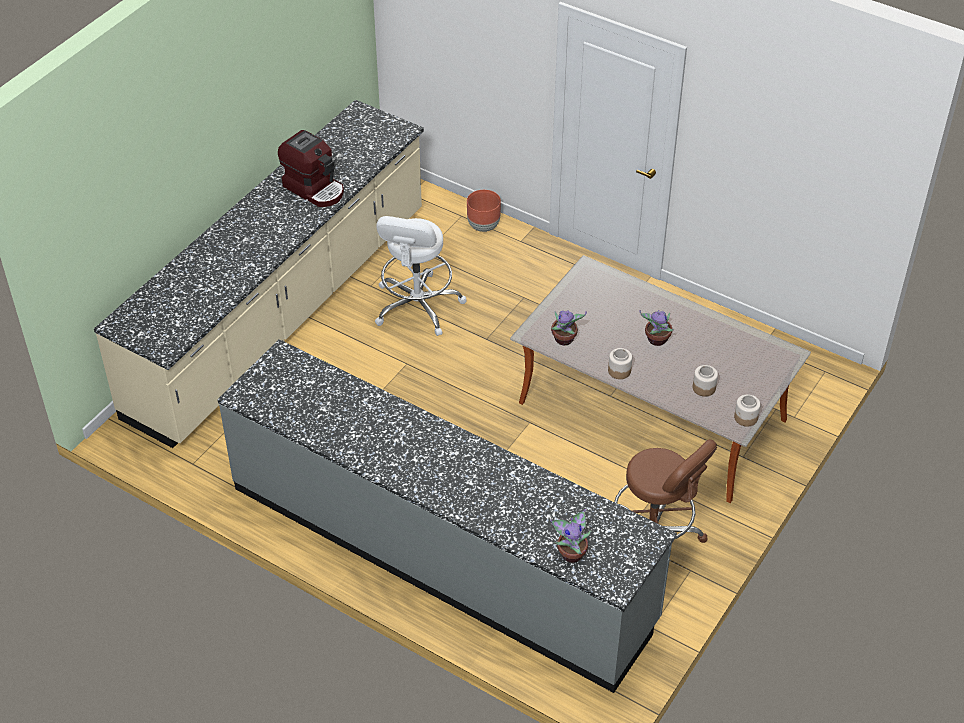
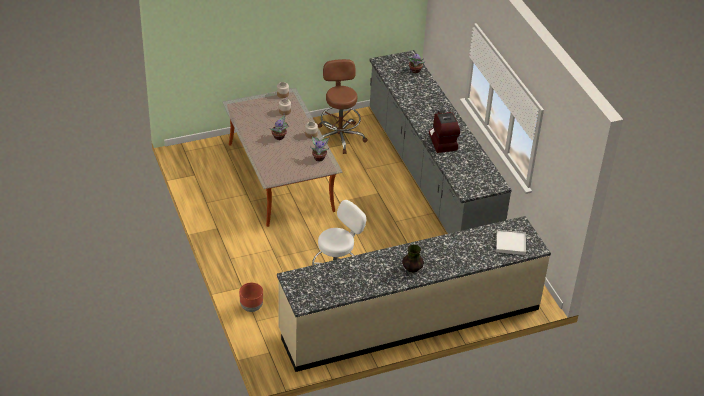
camera: 145 degrees left, 5 degrees down
coffee machine [278,130,344,207] -> coffee machine moved to [429,110,460,153]
none -> vase [402,244,424,273]
none -> white tray [496,229,526,255]

